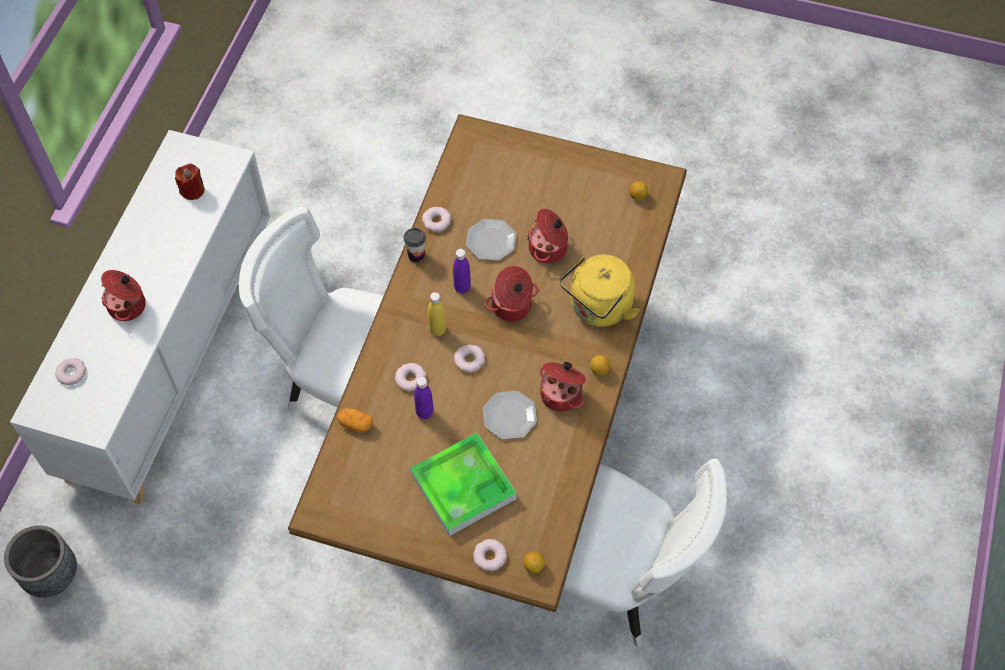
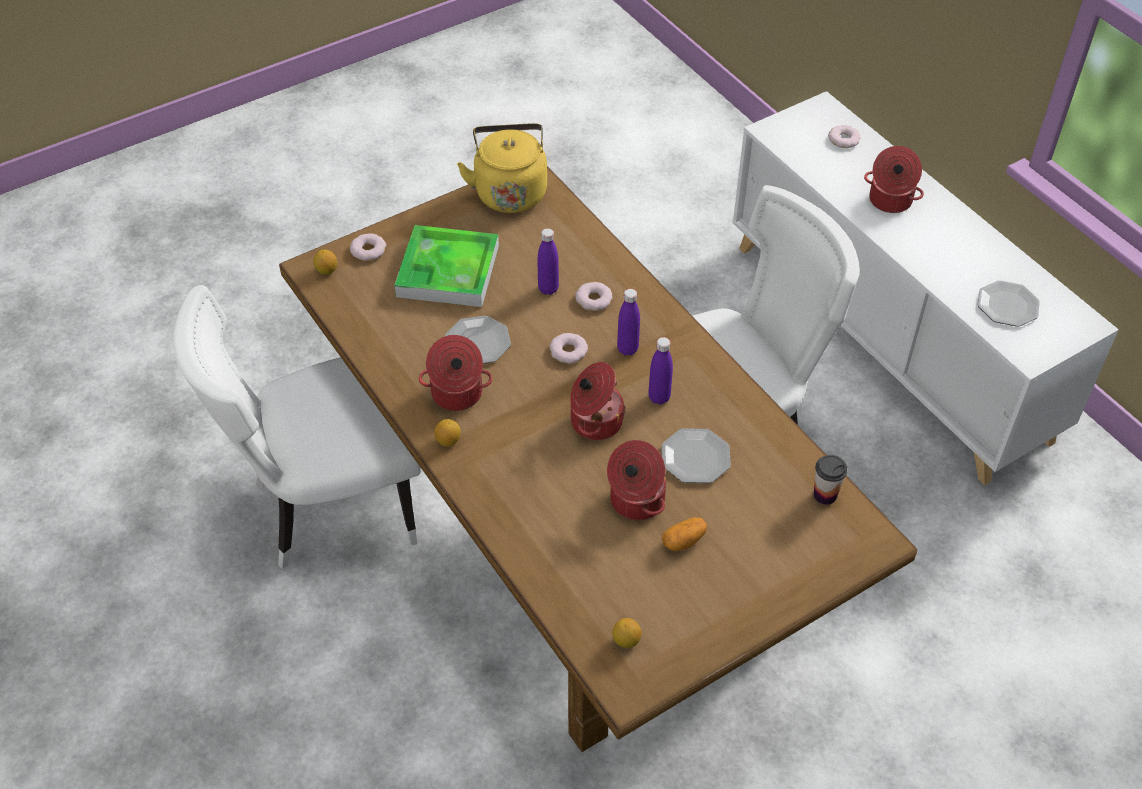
camera: 130 degrees right, 10 degrees down
grey planter [4,526,77,598] -> none
red candle [175,163,205,200] -> plate [977,281,1040,327]
potato [337,408,373,432] -> potato moved to [662,517,707,551]
cup [403,228,426,262] -> cup moved to [814,455,848,505]
donut [422,207,451,232] -> none
yellow bottle [428,292,446,336] -> purple bottle [617,289,640,356]
yellow kettle [559,255,639,327] -> yellow kettle moved to [457,123,547,213]

